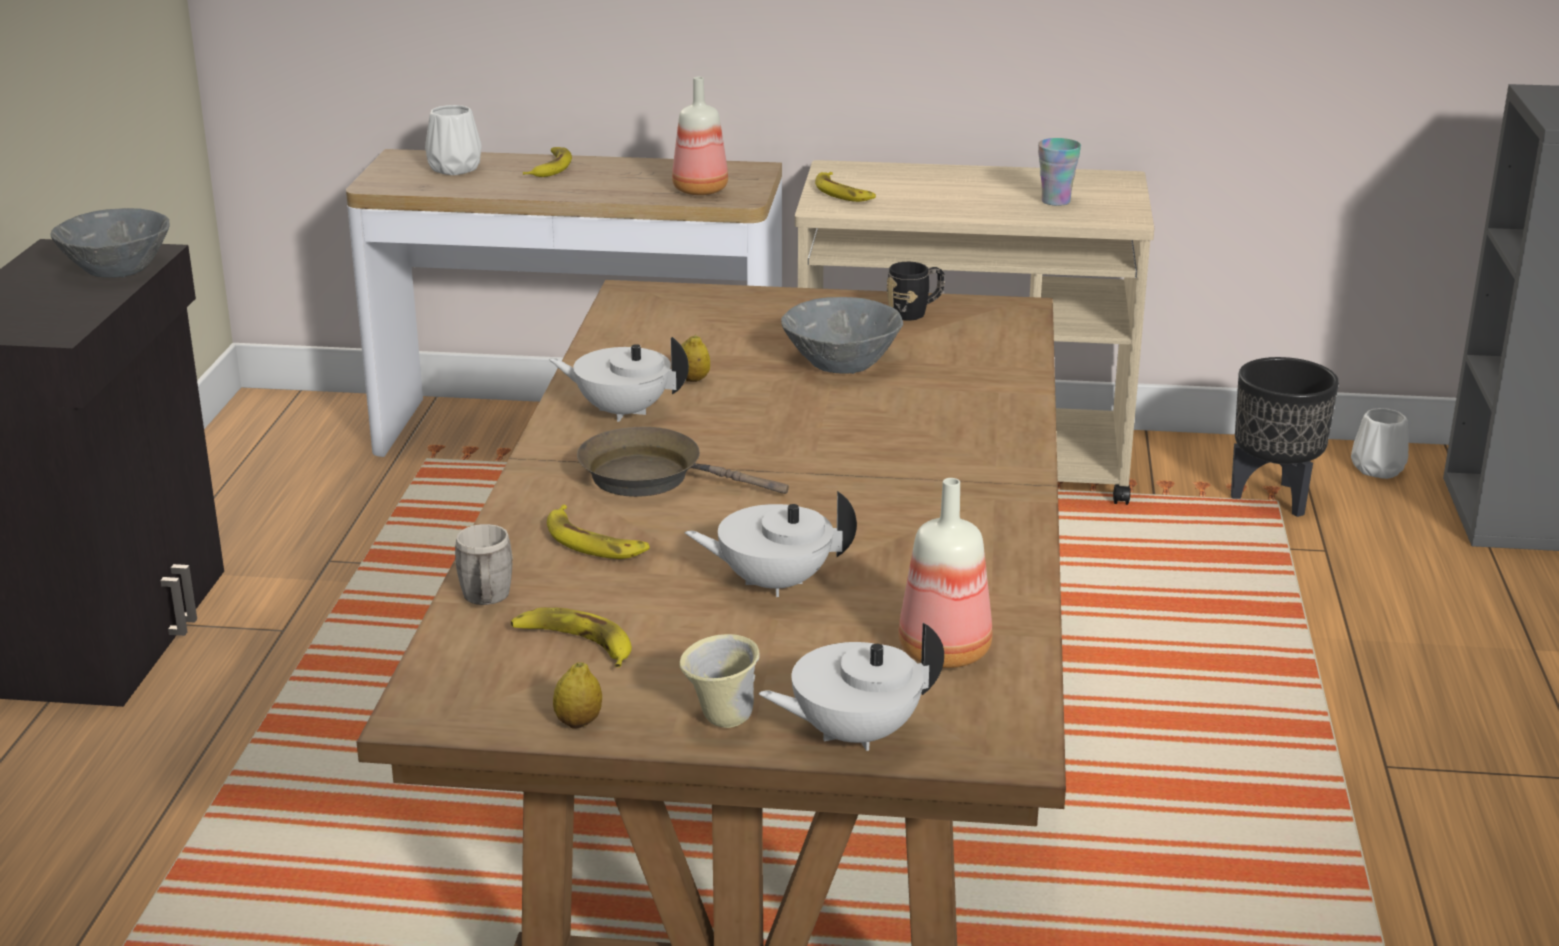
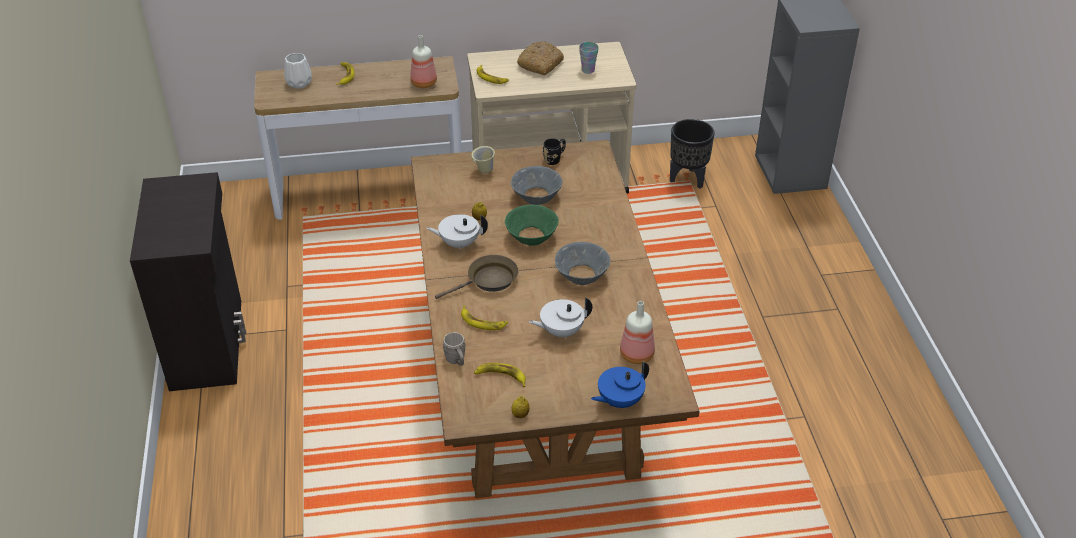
camera: 15 degrees left, 15 degrees up
grey bowl [50,208,169,278] -> grey bowl moved to [555,242,610,285]
brown frying pan [577,427,789,497] -> brown frying pan turned 150 degrees clockwise [435,255,518,299]
beige mug [679,634,760,728] -> beige mug moved to [471,146,495,173]
white teapot [759,623,944,751] -> blue teapot [591,361,649,408]
white vase [1351,408,1408,479] -> none
none -> green bowl [505,205,559,246]
none -> bread [517,41,564,75]

